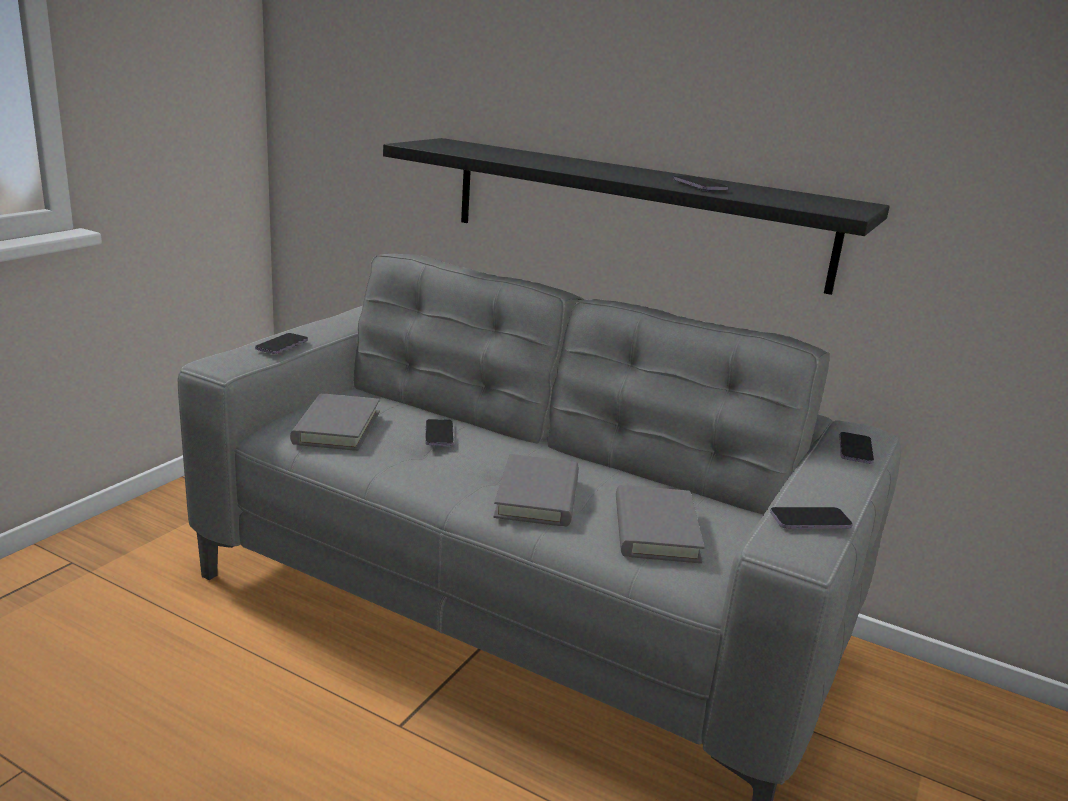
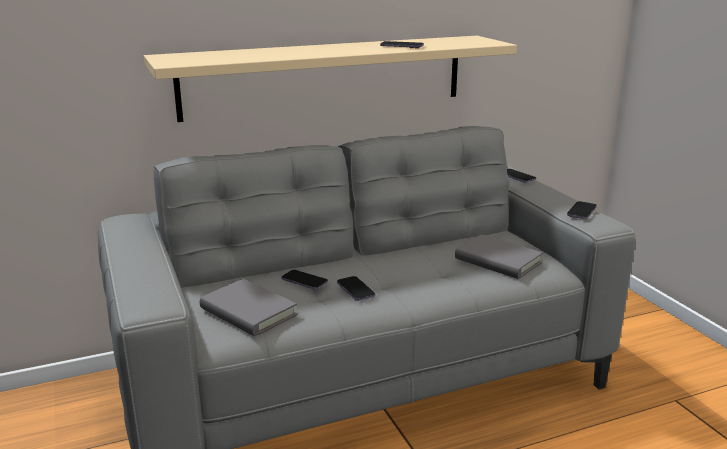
camera: 50 degrees left, 0 degrees up
phone [255,333,308,354] -> phone moved to [337,276,376,301]
black shelf [383,138,890,295] -> beige shelf [144,36,517,122]
grey book [493,454,579,526] -> none

